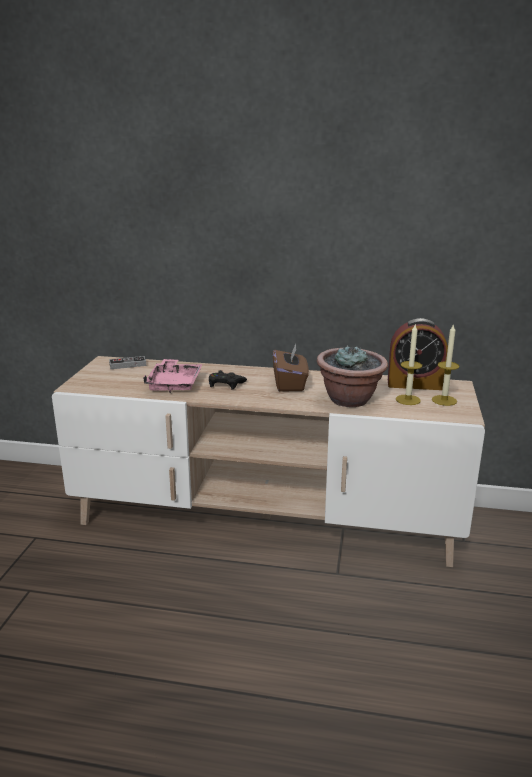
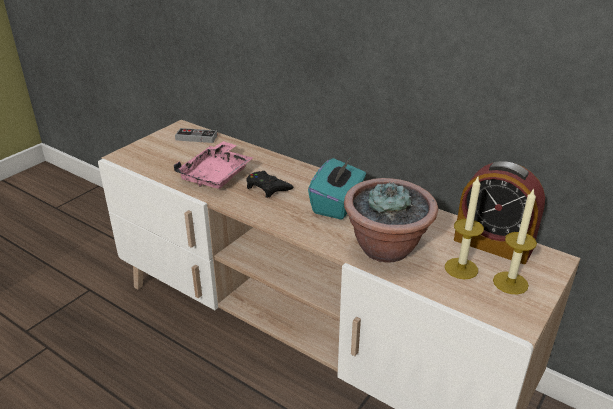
camera: 25 degrees right, 10 degrees up
brown tissue box [273,344,309,392] -> turquoise tissue box [308,158,366,220]

